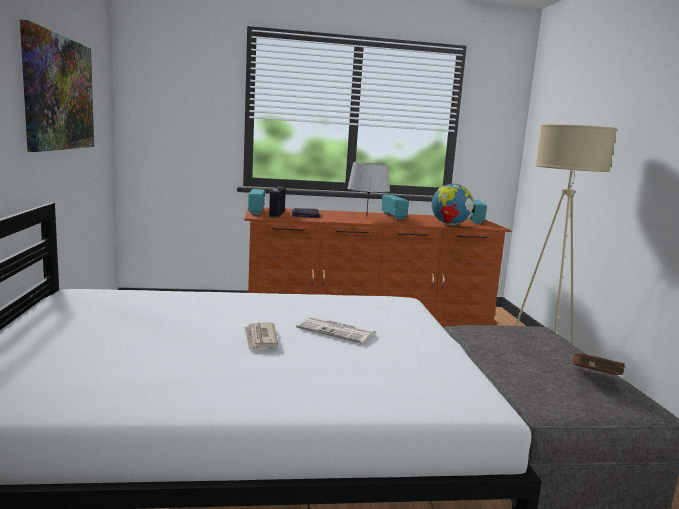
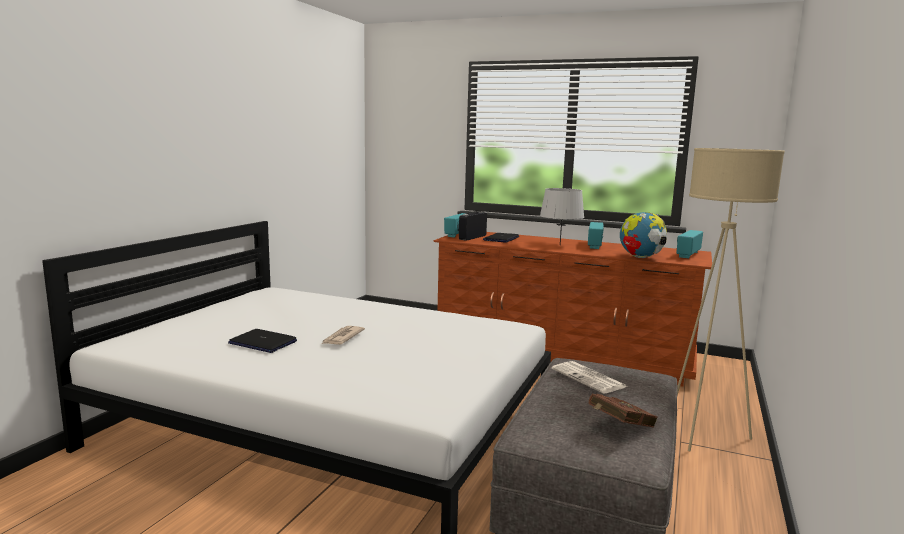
camera: 30 degrees right, 0 degrees up
picture [20,20,94,152] -> none
newspaper [296,316,376,344] -> newspaper moved to [552,361,627,394]
none -> laptop [228,329,297,353]

